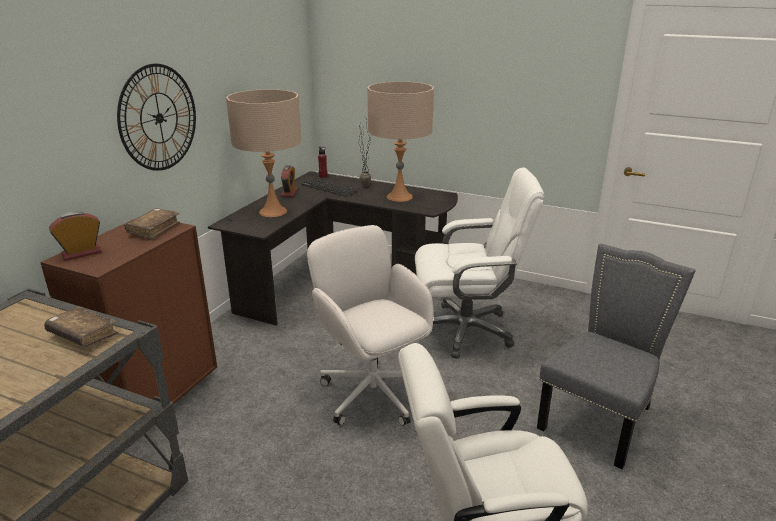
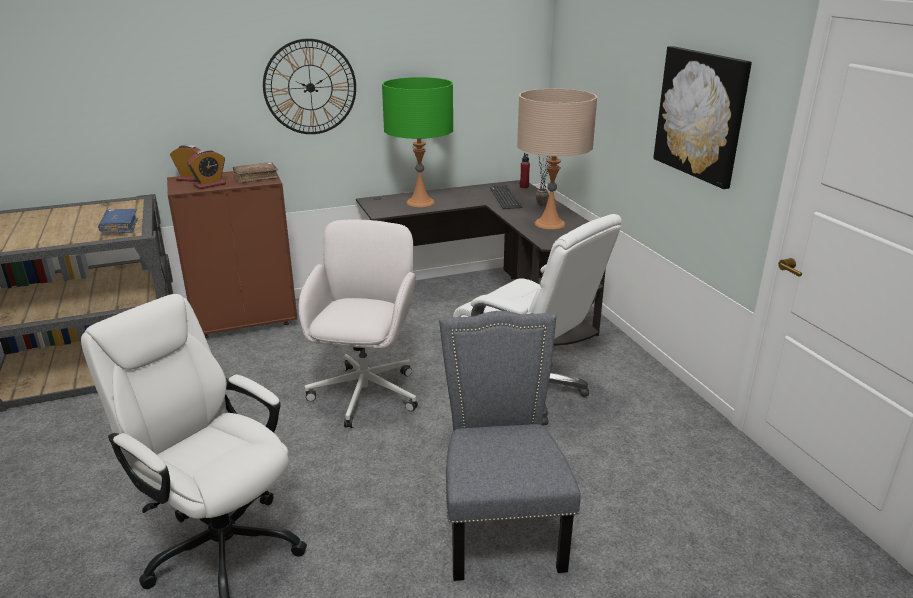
camera: 45 degrees right, 0 degrees up
brown book [44,306,119,347] -> blue book [98,209,138,233]
beige table lamp [226,89,302,217] -> green table lamp [382,77,453,207]
alarm clock [281,165,298,197] -> alarm clock moved to [187,149,226,189]
grey chair [537,244,696,469] -> grey chair turned 90 degrees counterclockwise [439,311,581,581]
none -> picture [653,46,752,189]

